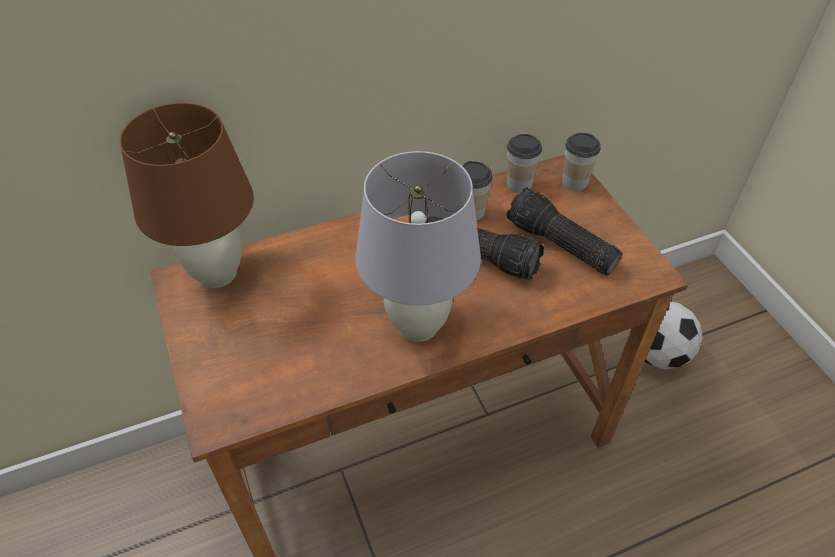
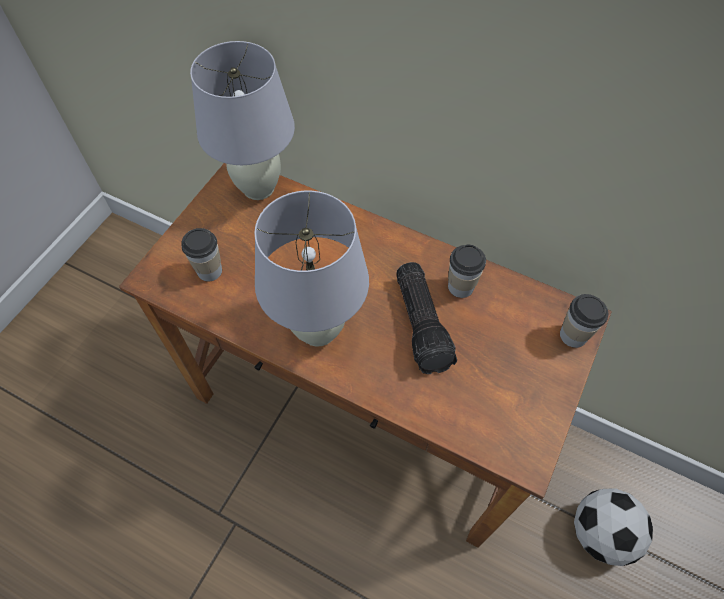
camera: 50 degrees right, 10 degrees up
brown table lamp [119,103,254,288] -> white table lamp [190,41,295,200]
cup [507,134,542,192] -> cup moved to [182,228,222,282]
flashlight [507,187,623,276] -> none

